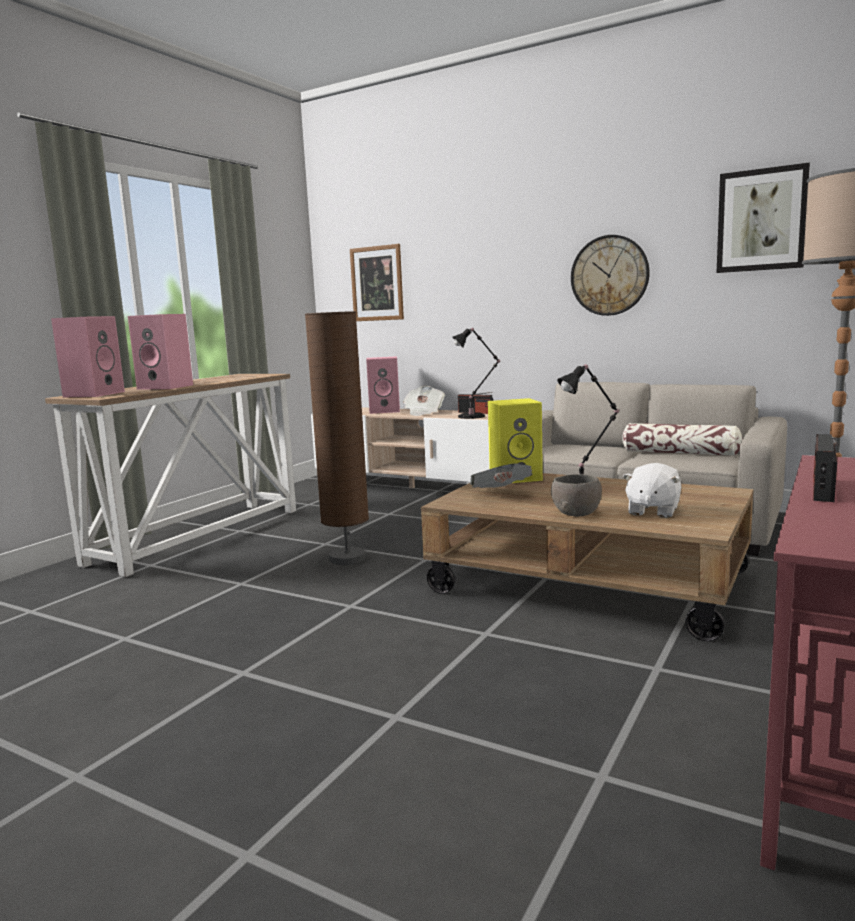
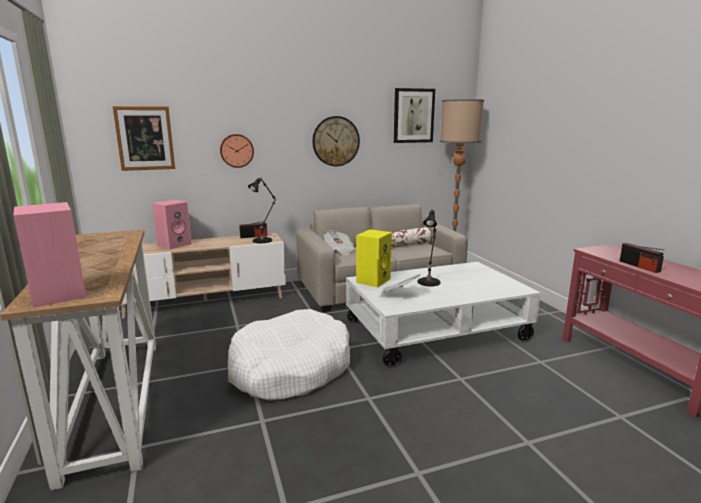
camera: 50 degrees left, 5 degrees up
pink speaker [128,314,193,390] -> none
brown floor lamp [305,311,369,565] -> white dog bed [228,309,350,401]
newspaper [403,386,445,416] -> newspaper moved to [324,230,356,255]
brown coffee table [421,473,754,641] -> white coffee table [346,262,541,367]
grey bowl [551,474,602,517] -> none
white plush toy [623,463,681,518] -> none
none -> wall clock [220,134,254,168]

